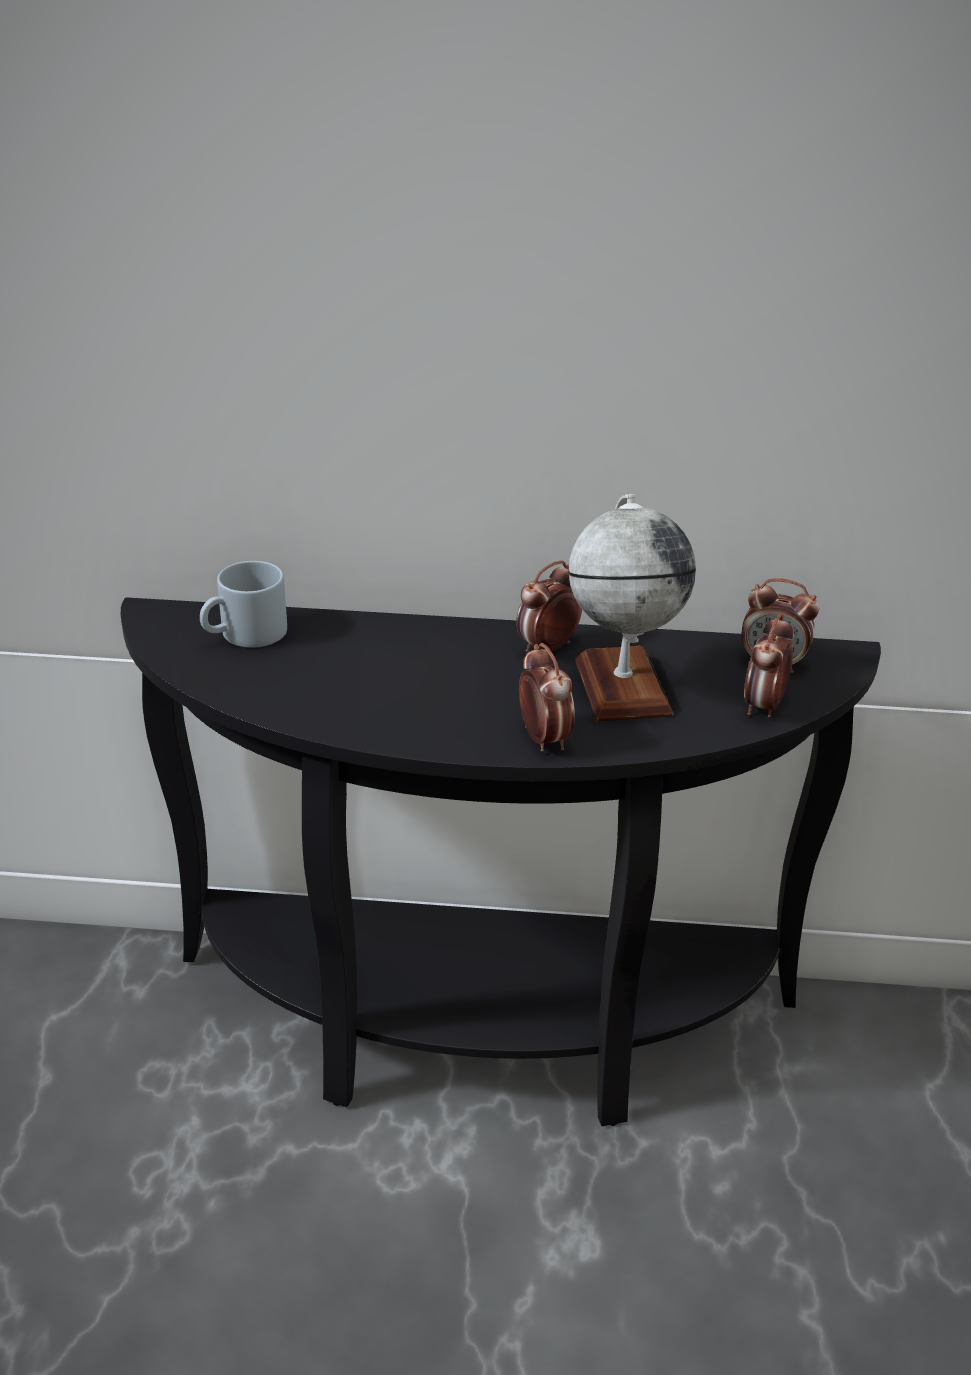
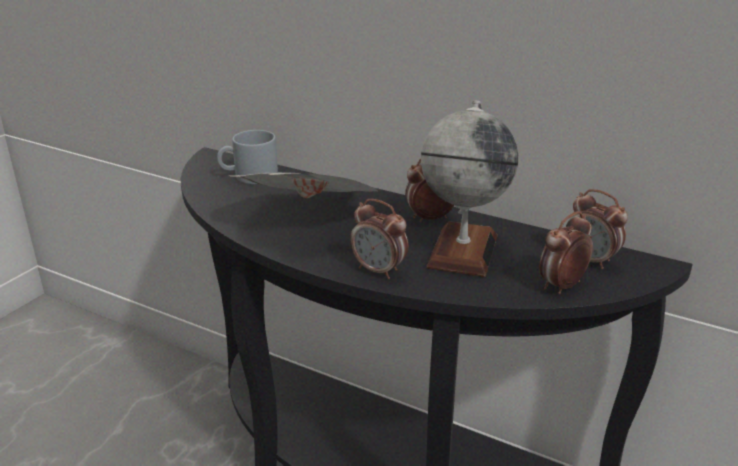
camera: 25 degrees right, 5 degrees down
alarm clock [519,643,575,752] -> alarm clock turned 120 degrees clockwise [350,199,408,279]
none -> newspaper [228,172,380,198]

